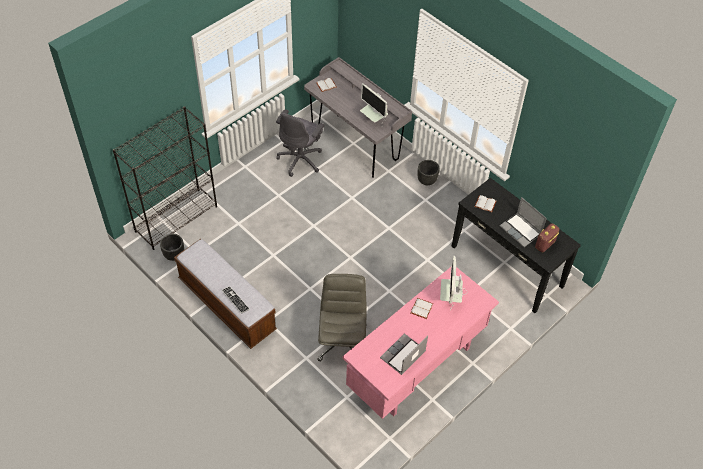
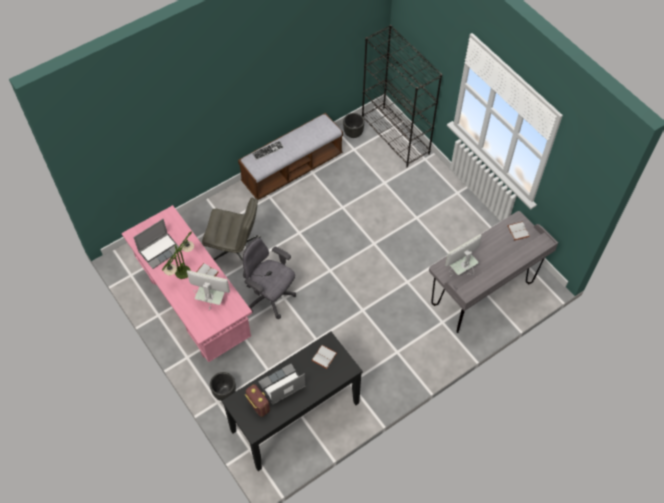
camera: 100 degrees right, 5 degrees up
grey office chair [276,109,324,177] -> grey office chair moved to [243,238,296,319]
laptop [380,333,428,375] -> laptop turned 90 degrees clockwise [133,219,182,269]
black planter [417,160,439,185] -> black planter moved to [210,372,236,401]
none -> table lamp [162,231,194,279]

